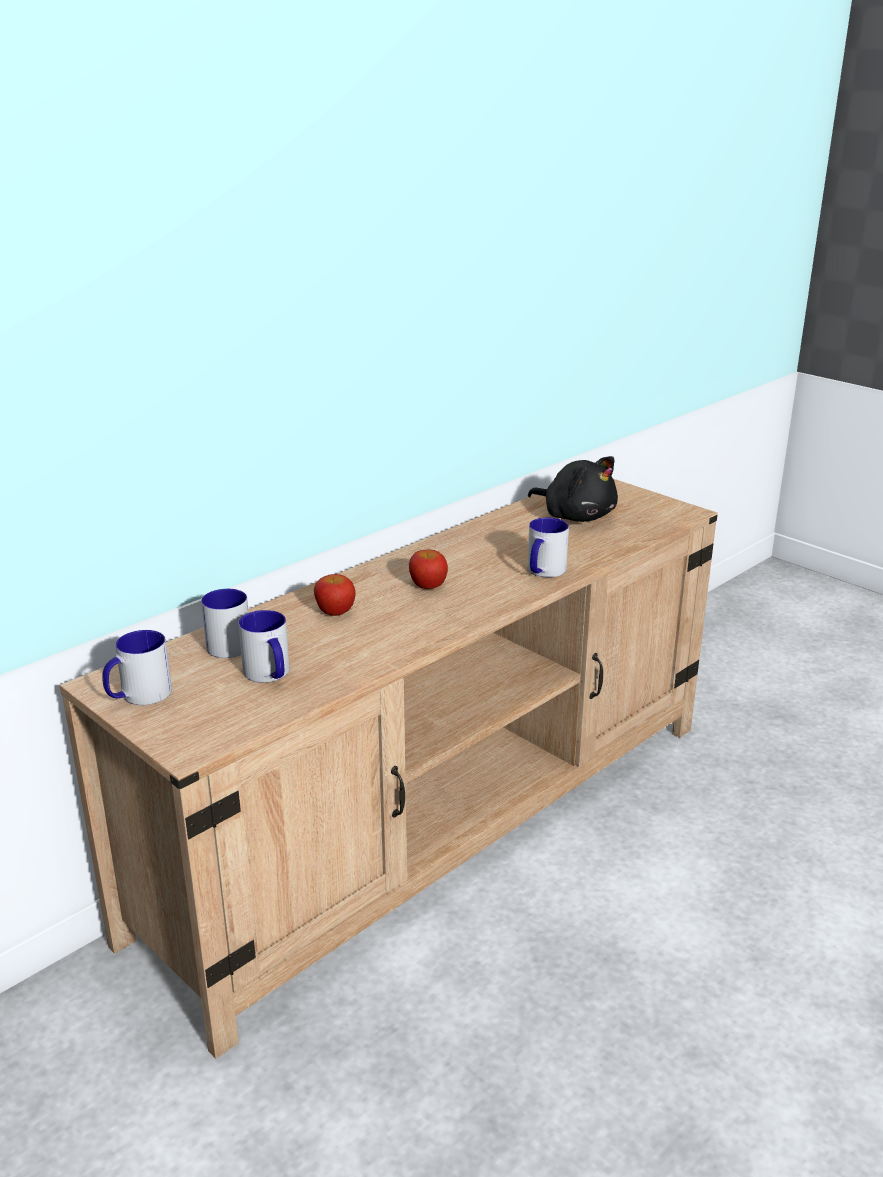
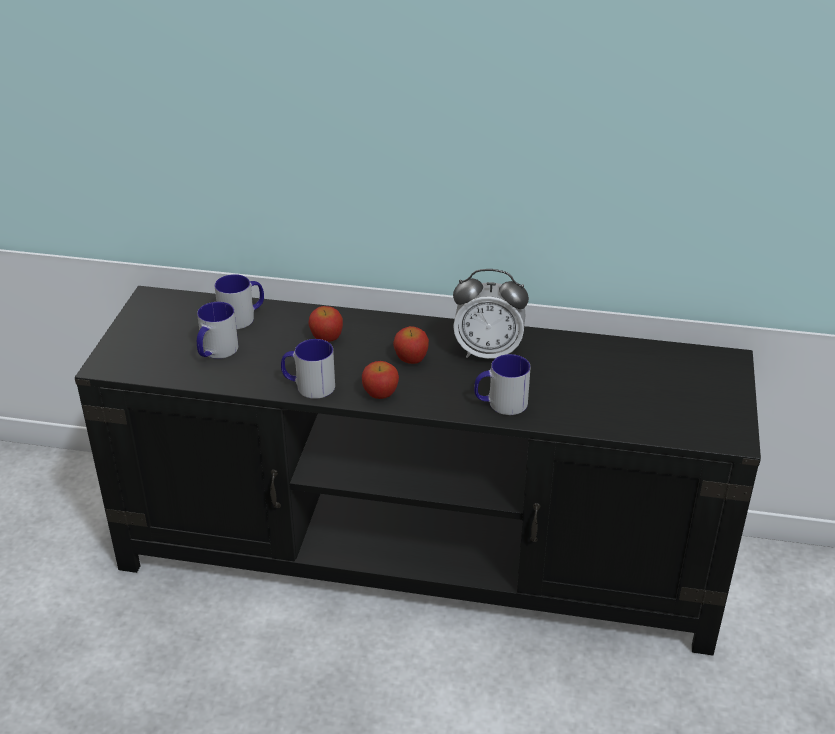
camera: 55 degrees right, 10 degrees up
beige tv stand [60,479,718,1059] -> black tv stand [75,286,761,655]
mug [102,630,172,705] -> mug moved to [281,339,335,399]
black plush toy [528,456,618,522] -> none
none -> apple [362,361,399,399]
none -> alarm clock [453,269,529,359]

